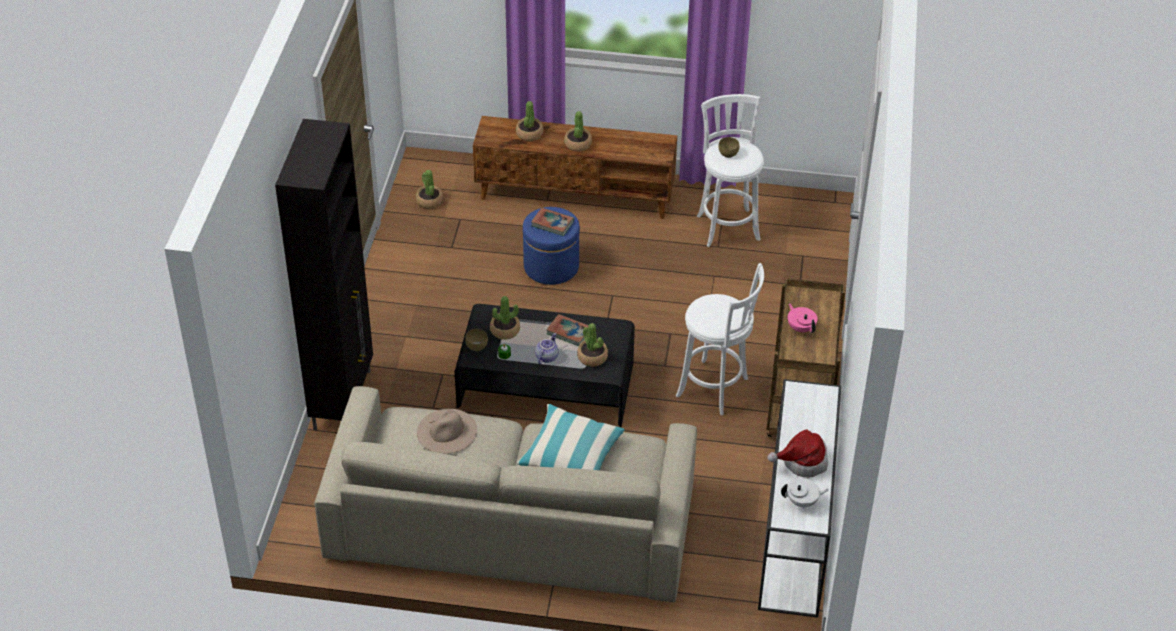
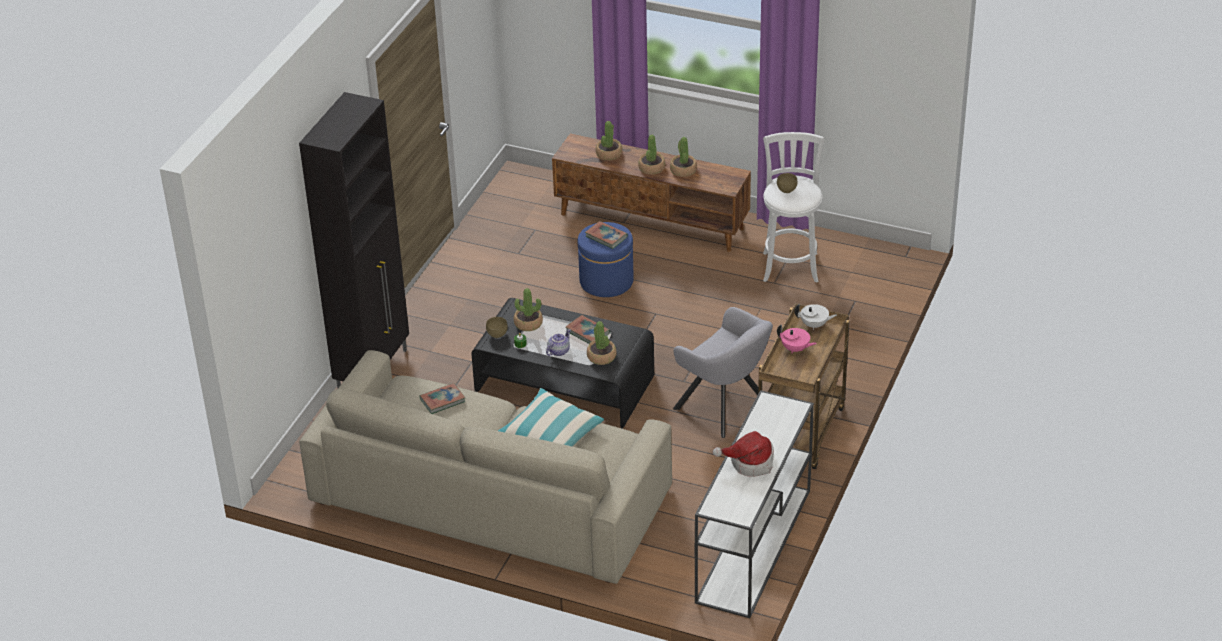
camera: 15 degrees right, 5 degrees down
potted plant [416,170,443,209] -> potted plant moved to [670,137,697,177]
beige hat [417,409,477,453] -> book [420,383,466,414]
white stool [676,263,764,415] -> grey armchair [673,307,773,438]
white teapot [781,479,829,509] -> white teapot moved to [794,304,837,330]
pink teapot [788,303,818,333] -> pink teapot turned 135 degrees clockwise [777,324,817,353]

